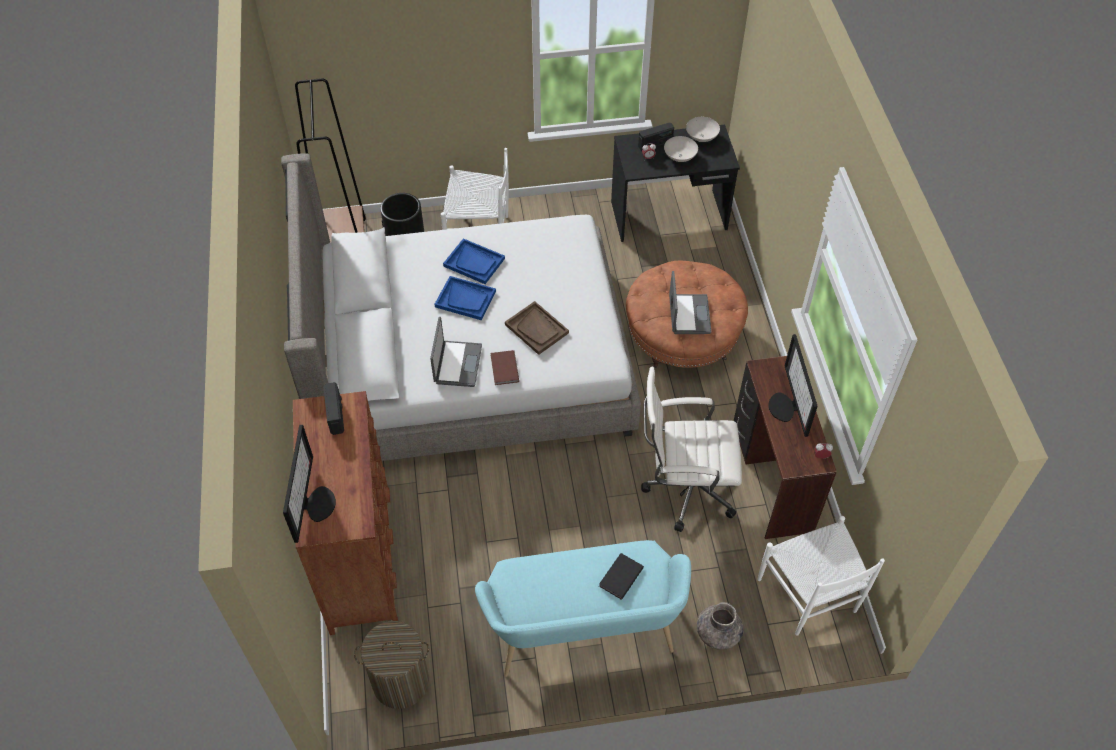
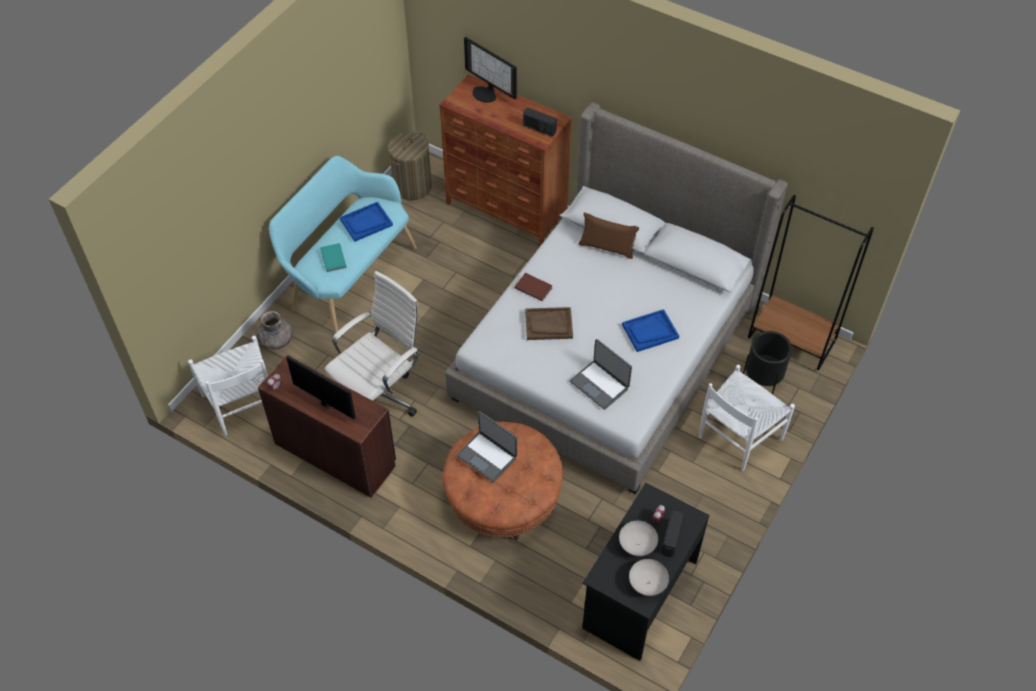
camera: 130 degrees right, 0 degrees up
laptop [430,317,482,387] -> laptop moved to [570,339,632,410]
blue tray [434,276,496,320] -> blue tray moved to [340,202,393,242]
black book [599,553,644,600] -> turquoise book [320,243,347,272]
white chair [757,516,885,636] -> white chair turned 135 degrees counterclockwise [188,336,268,436]
none -> brown pillow [579,212,639,259]

